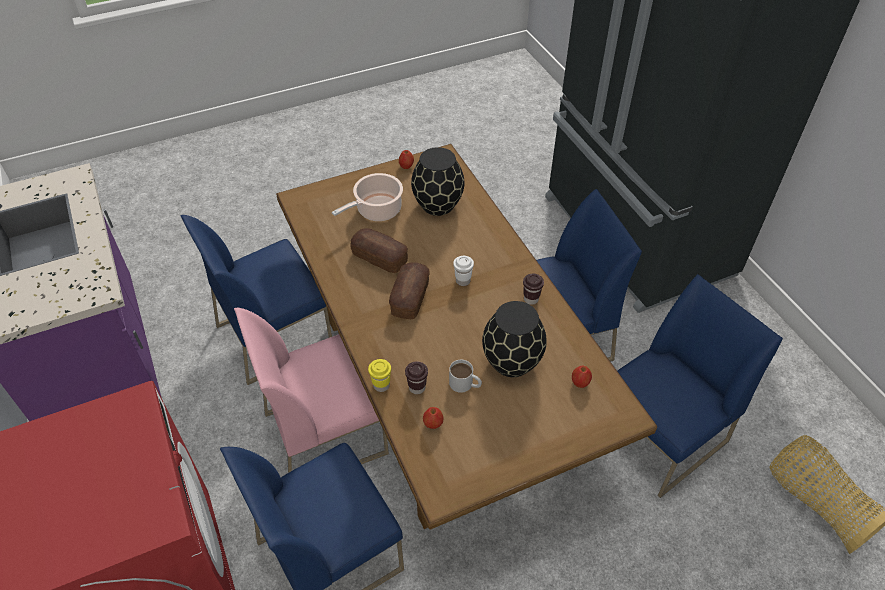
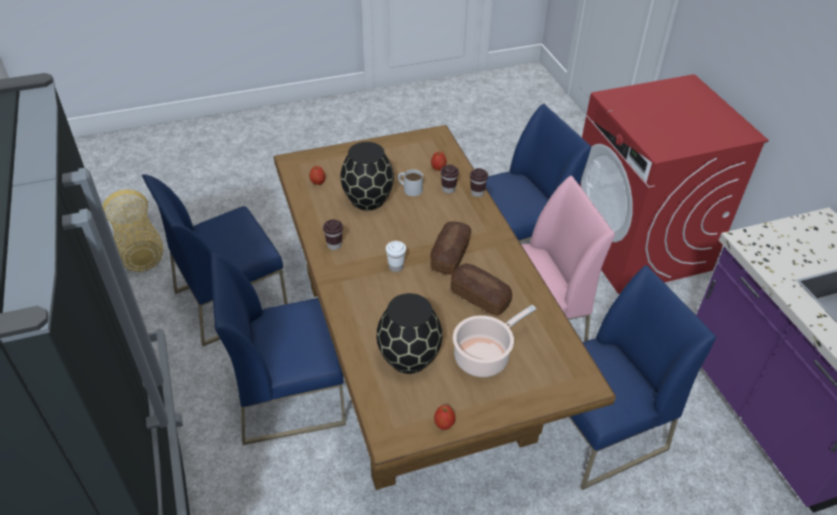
camera: 175 degrees left, 5 degrees down
yellow cup [368,359,391,392] -> brown cup [470,168,488,197]

